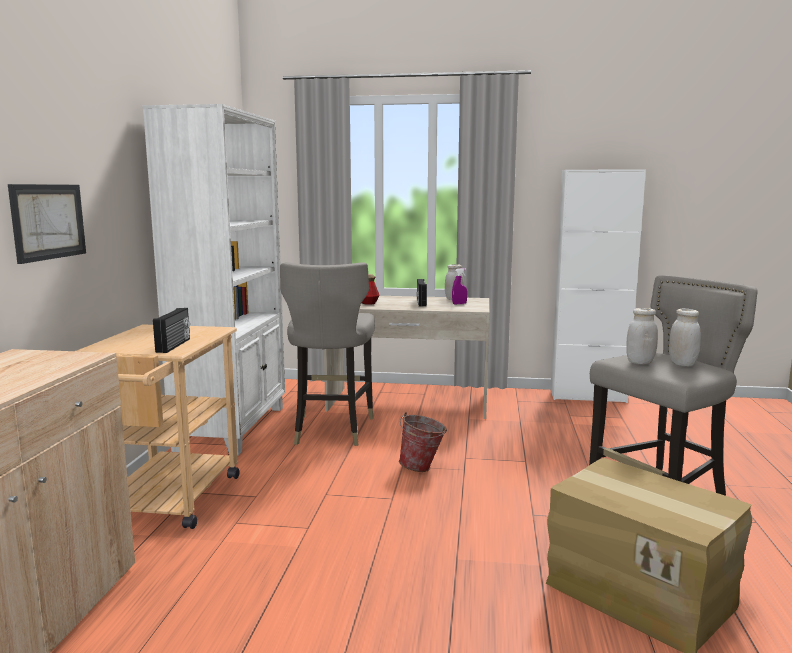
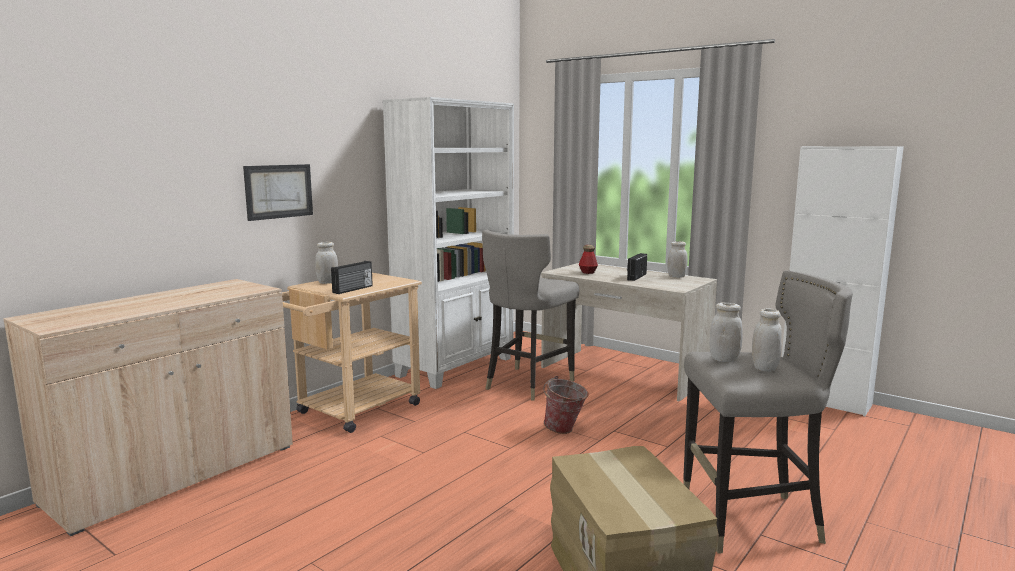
camera: 30 degrees right, 0 degrees up
purple spray bottle [452,268,467,304] -> none
none -> white jar [315,242,338,284]

